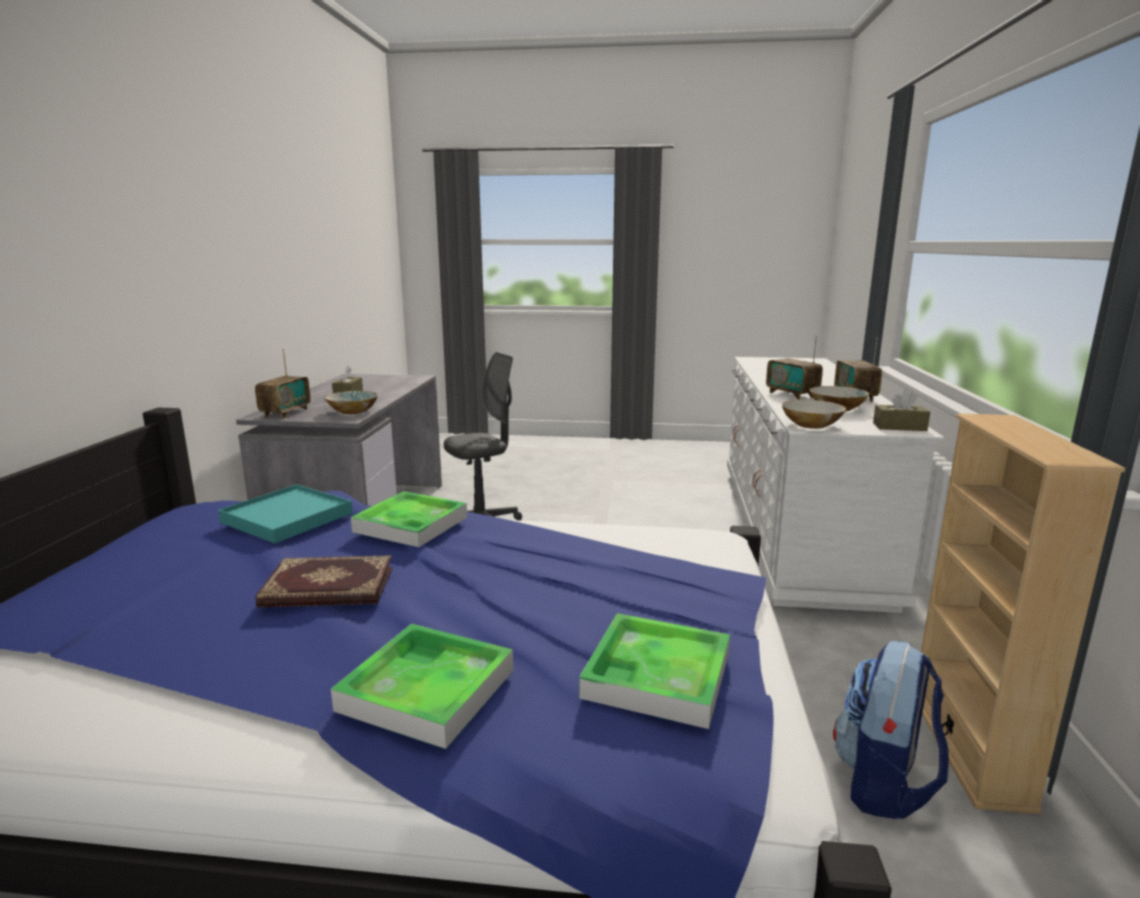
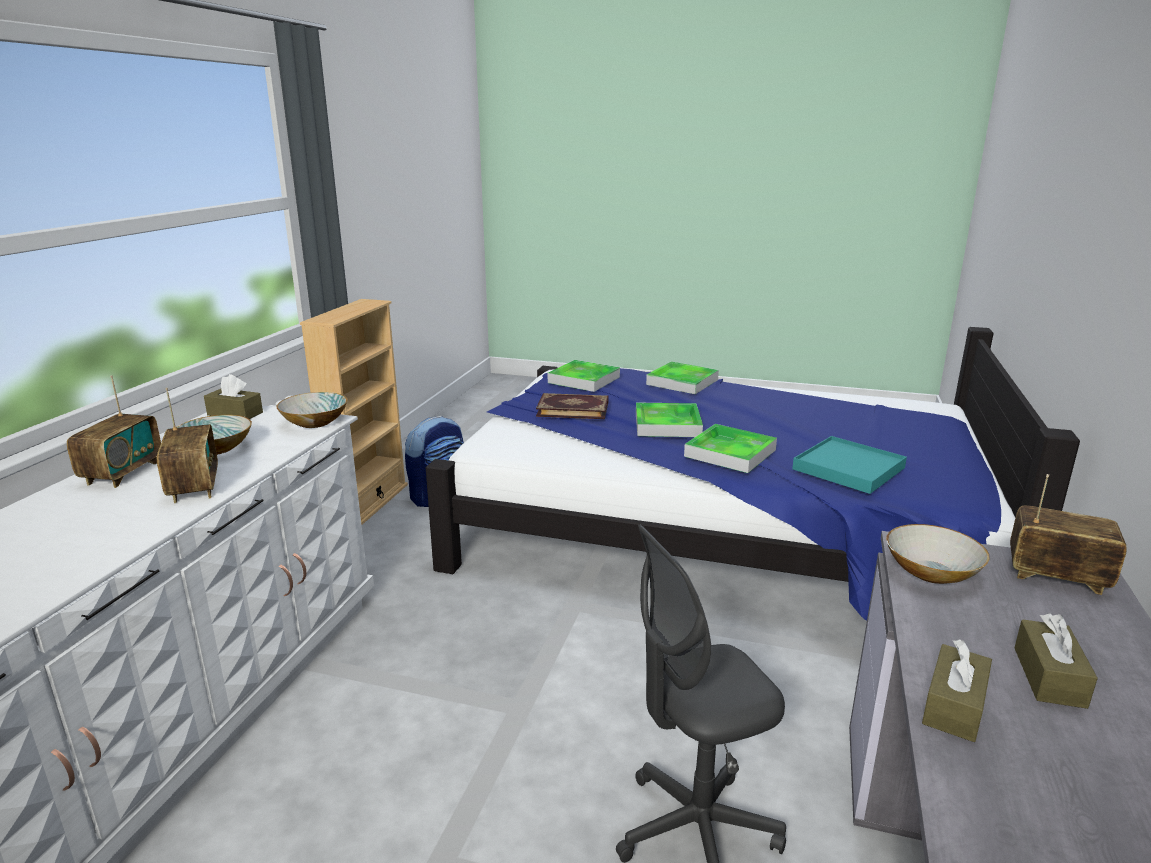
camera: 170 degrees left, 5 degrees up
radio [255,349,311,419] -> radio turned 90 degrees clockwise [1010,474,1127,595]
book [256,555,393,608] -> book moved to [536,393,609,419]
none -> tray [636,402,703,437]
none -> brown tissue box [922,640,992,742]

